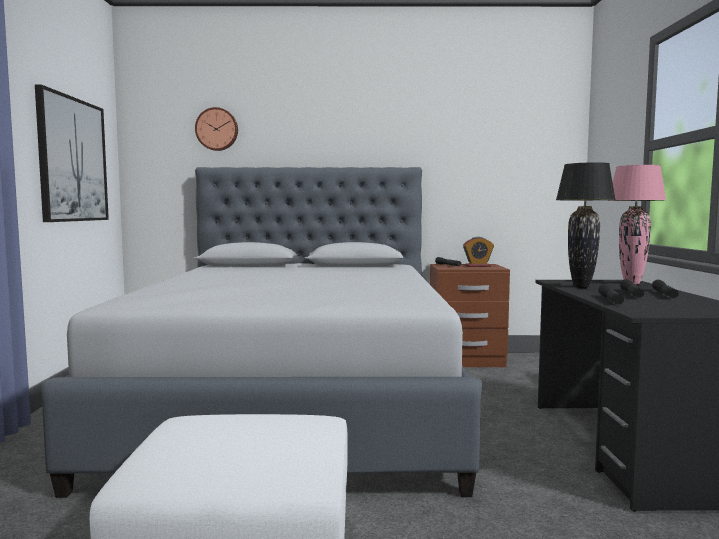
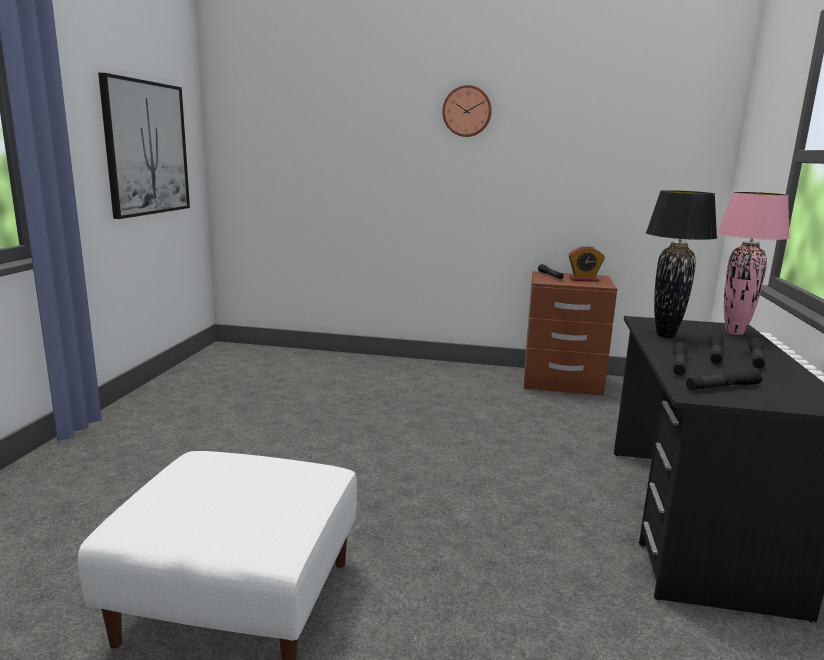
camera: 10 degrees right, 10 degrees up
grey bed [41,167,482,498] -> none
wall clock [195,107,238,151] -> wall clock moved to [443,85,492,137]
none -> black flashlight [686,369,763,390]

